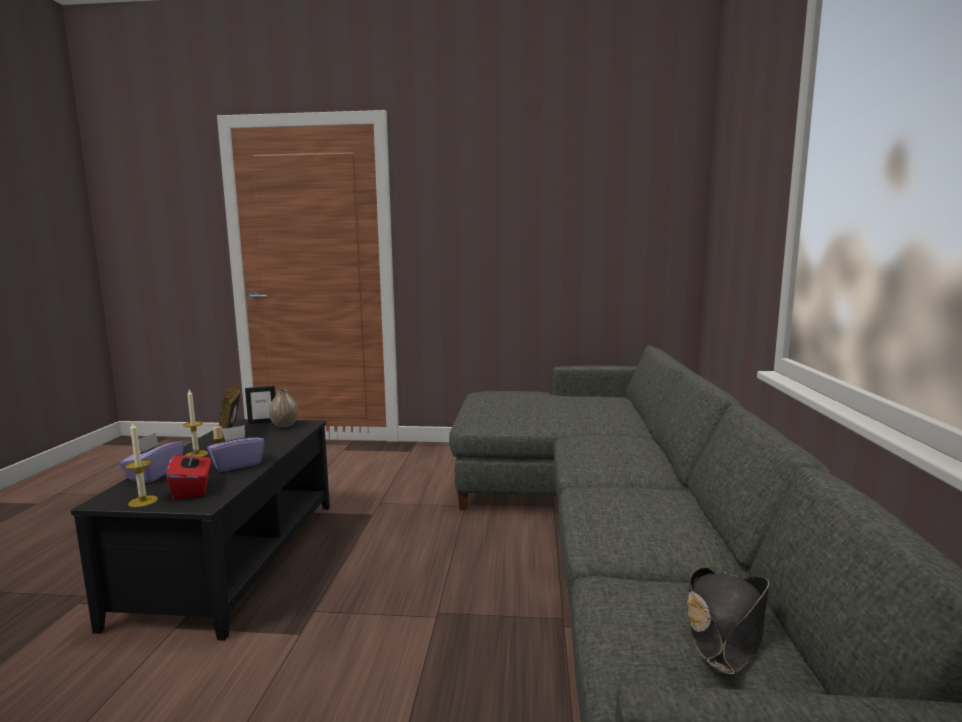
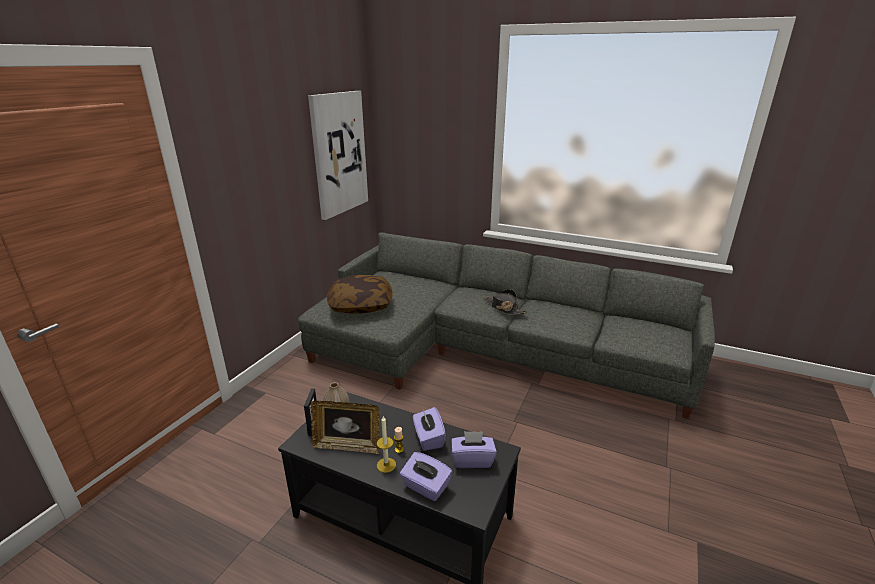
camera: 70 degrees left, 15 degrees up
candle [125,422,158,507] -> none
red tissue box [166,446,211,500] -> purple tissue box [451,431,497,468]
black hat [686,567,769,674] -> black hat moved to [484,289,528,315]
none -> picture [308,91,368,220]
none -> pillow [327,275,393,314]

